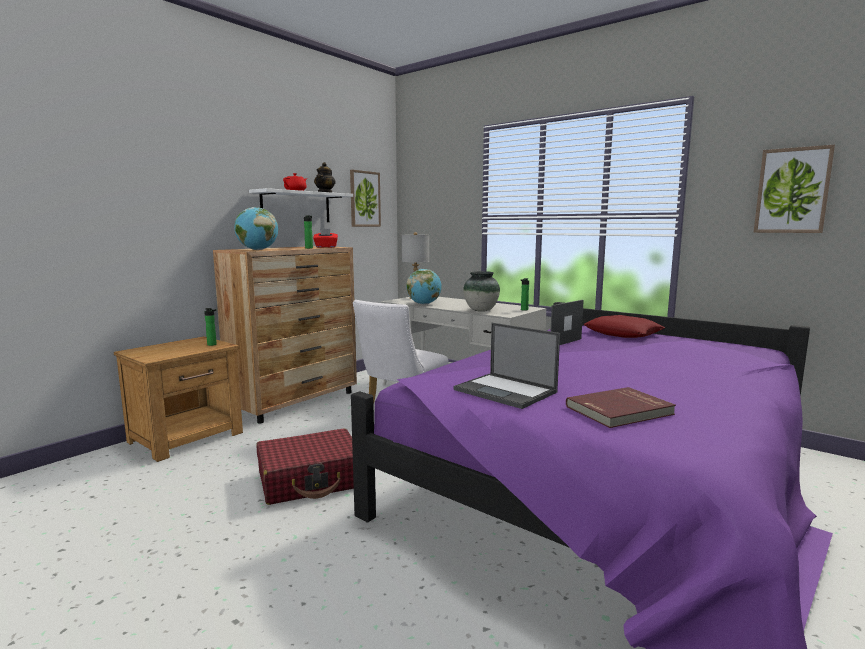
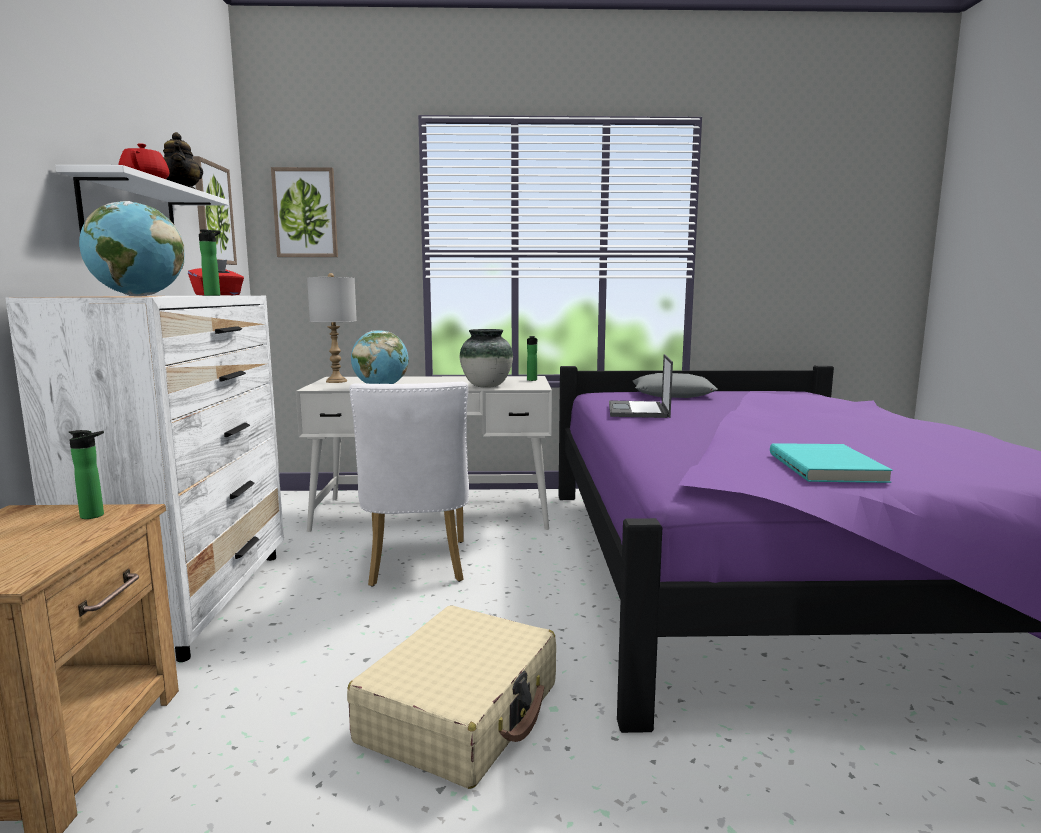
camera: 40 degrees left, 0 degrees up
brown dresser [213,246,357,423] -> white dresser [5,296,284,662]
red suitcase [256,429,354,505] -> beige suitcase [347,606,556,789]
laptop [454,323,560,409] -> turquoise book [770,443,893,483]
red book [566,387,676,428] -> none
red pillow [583,315,665,338] -> grey pillow [633,373,718,398]
picture [754,145,835,233] -> picture moved to [271,167,338,257]

